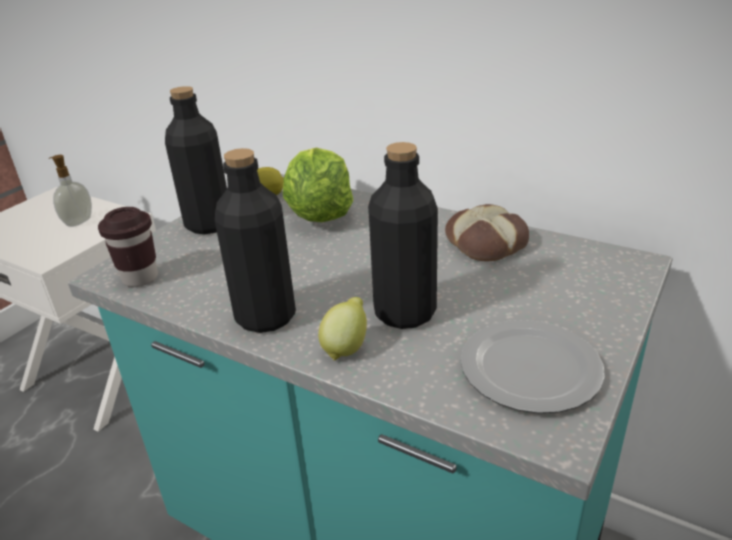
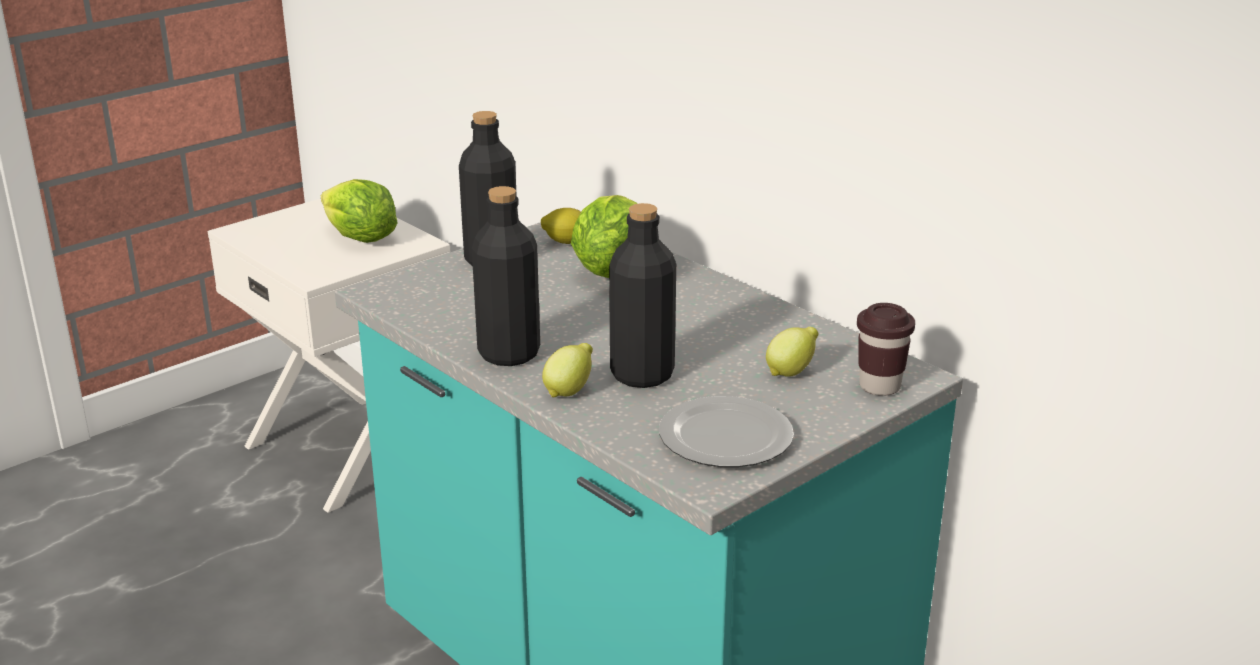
camera: 15 degrees right, 5 degrees down
soap dispenser [49,155,92,227] -> lettuce [321,179,398,243]
brown cup [98,207,158,287] -> brown cup moved to [857,303,915,396]
bread [445,204,529,261] -> none
none -> lemon [766,327,818,377]

